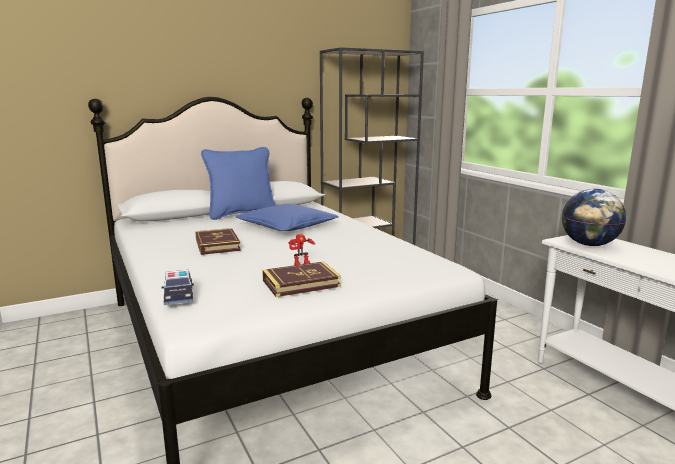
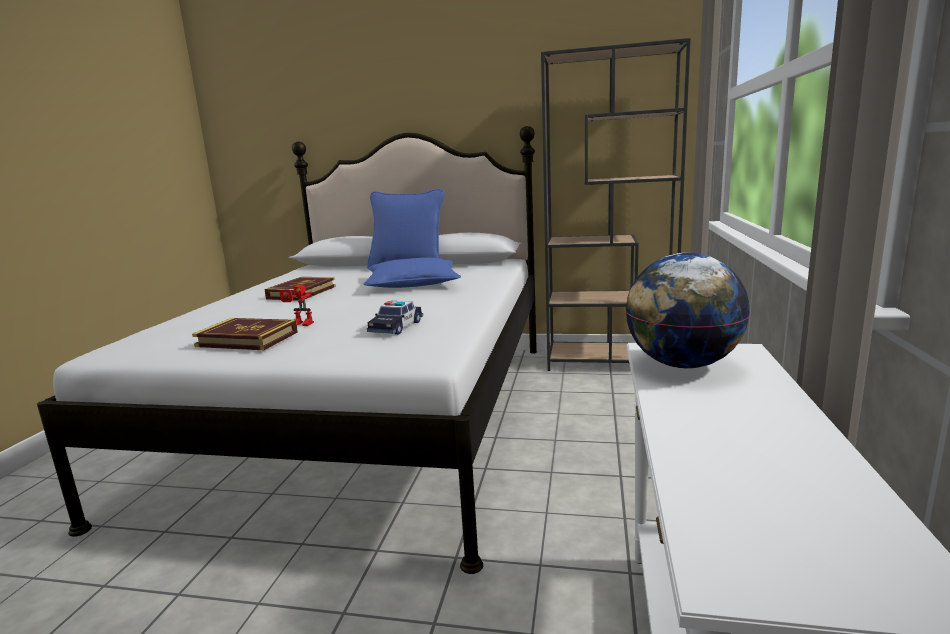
camera: 40 degrees right, 0 degrees up
toy car [162,270,194,305] -> toy car moved to [367,301,423,334]

